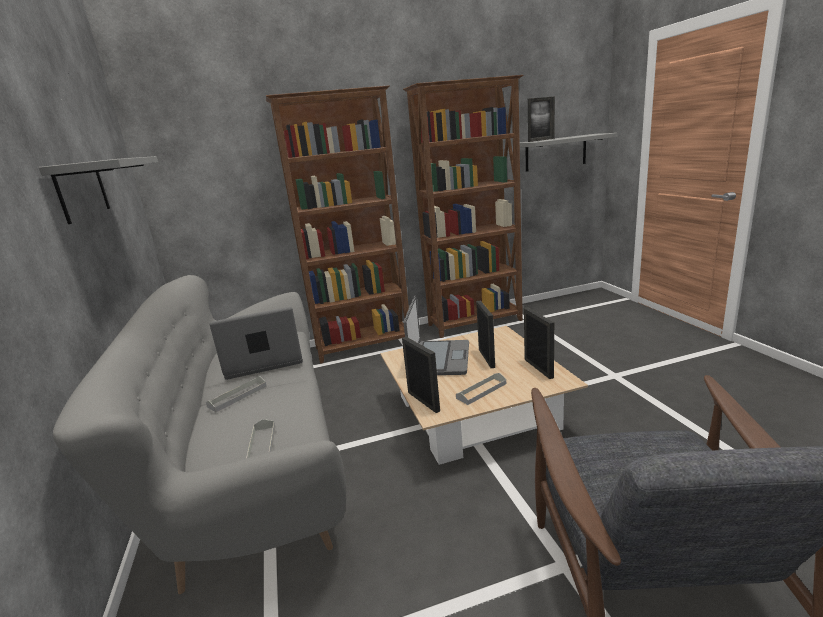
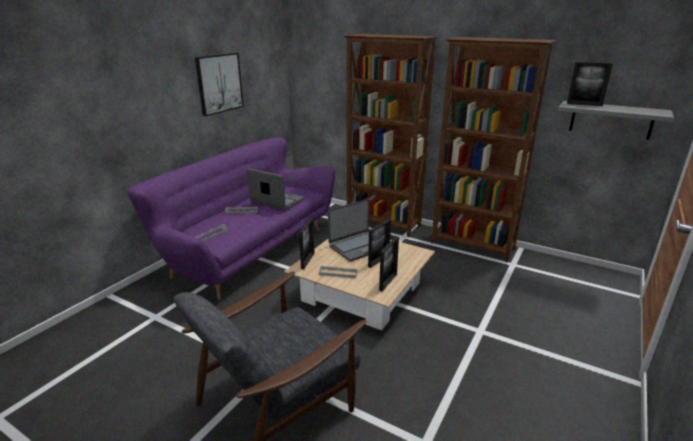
camera: 45 degrees right, 5 degrees up
grey shelf [39,156,158,224] -> picture [195,53,244,116]
grey sofa [53,275,346,594] -> purple sofa [128,137,335,300]

